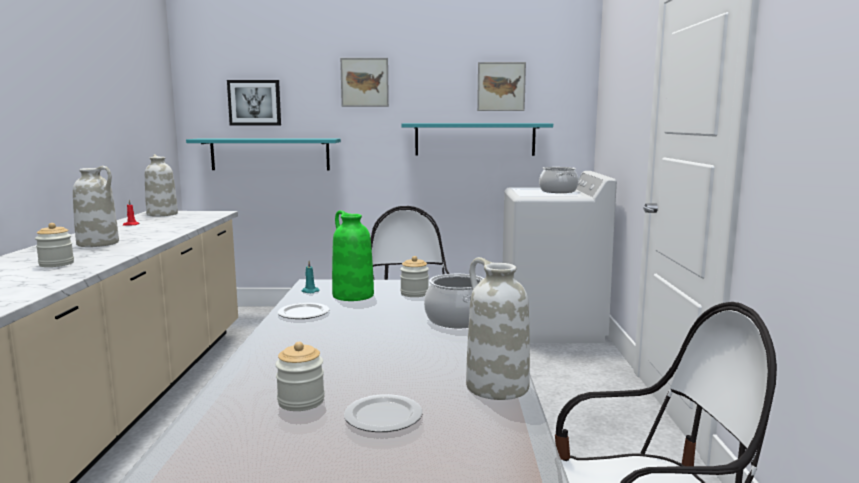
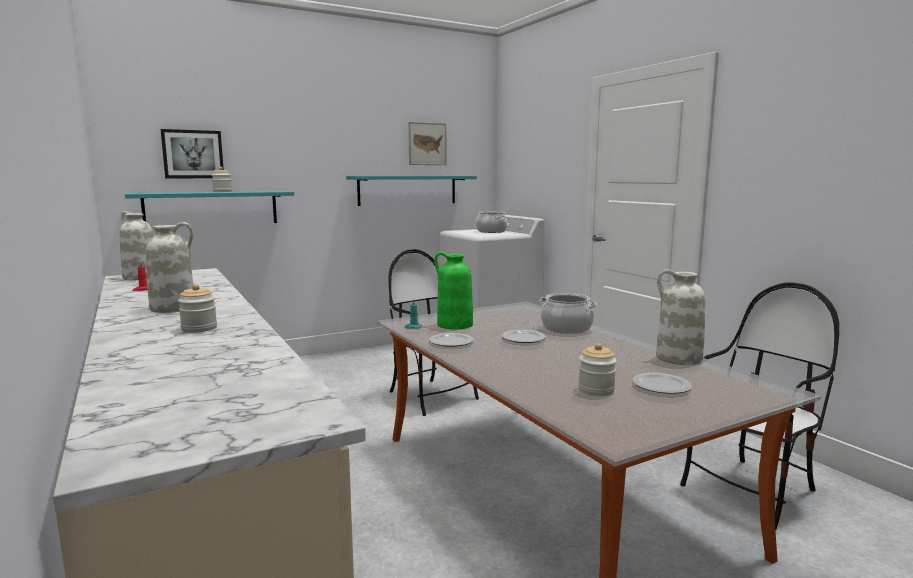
camera: 30 degrees left, 0 degrees up
picture [340,58,389,107] -> none
jar [400,256,429,297] -> jar moved to [212,167,232,192]
none -> plate [502,330,546,343]

